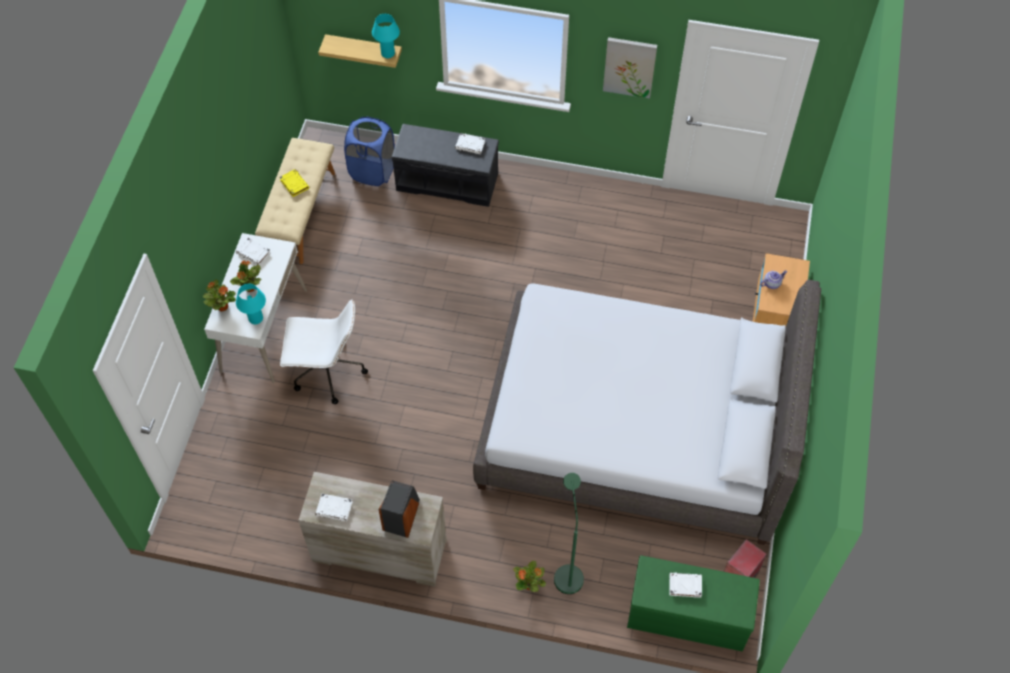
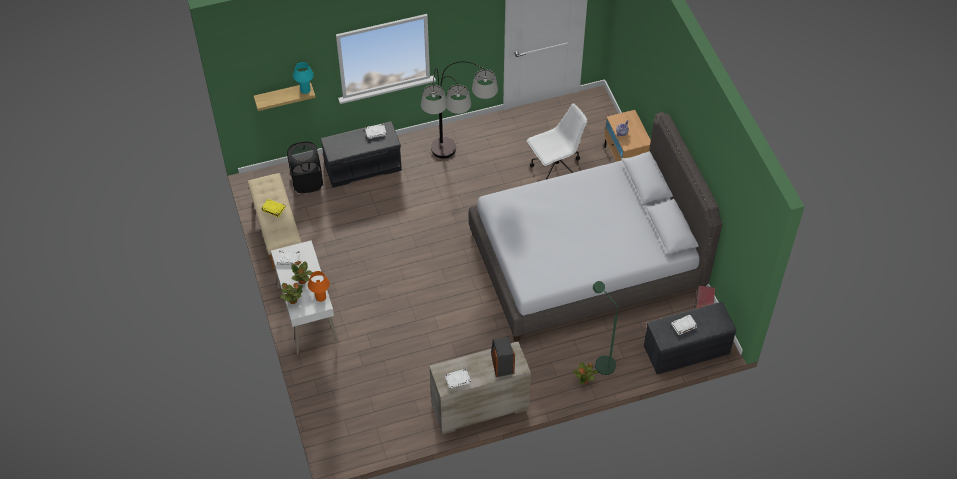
camera: 30 degrees left, 5 degrees down
turquoise table lamp [236,284,266,324] -> orange table lamp [308,271,330,302]
white office chair [280,299,368,404] -> white office chair moved to [527,103,588,180]
blue laundry basket [344,116,395,186] -> black laundry basket [287,141,323,194]
picture [603,37,657,99] -> none
green bench [627,555,760,651] -> grey bench [644,302,736,375]
none -> floor lamp [421,61,498,158]

